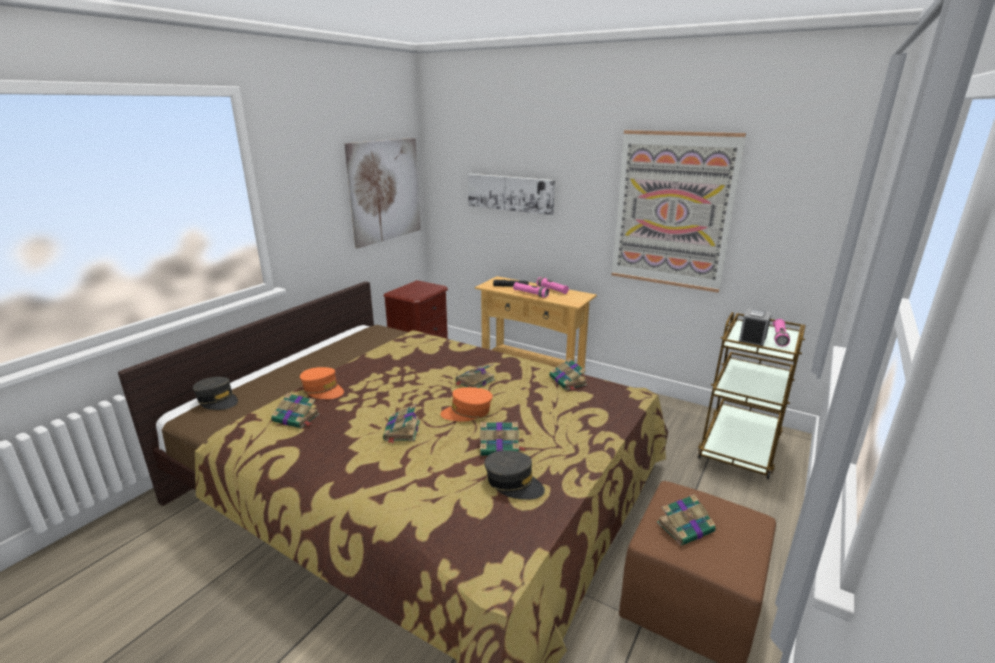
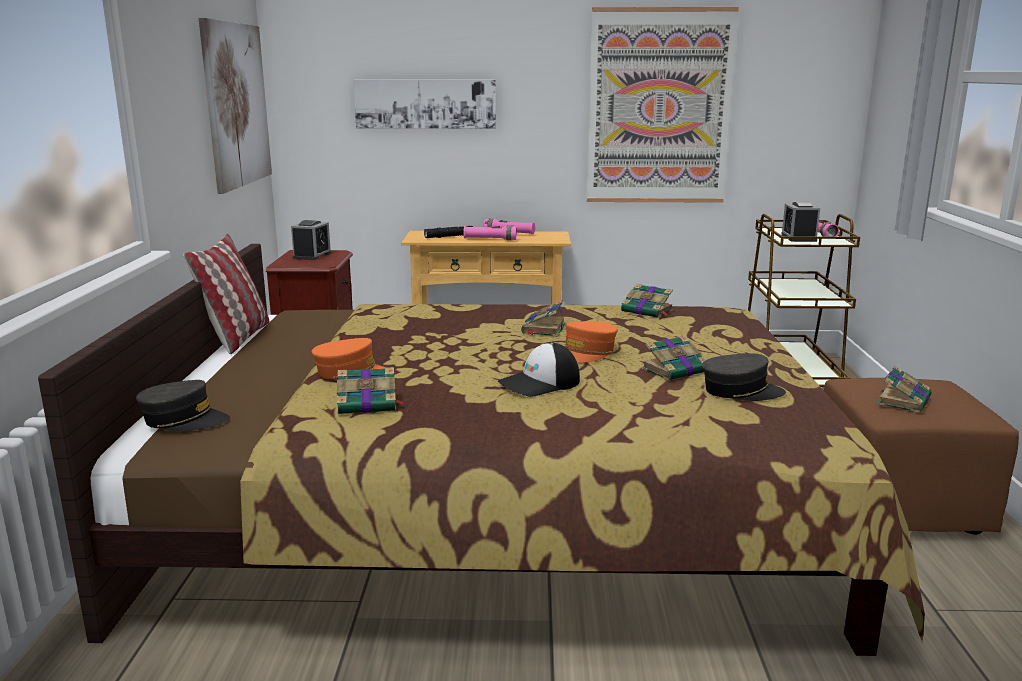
camera: 30 degrees left, 5 degrees down
book [383,404,420,443] -> cap [498,342,580,397]
none -> pillow [183,234,269,354]
none -> alarm clock [291,220,331,260]

